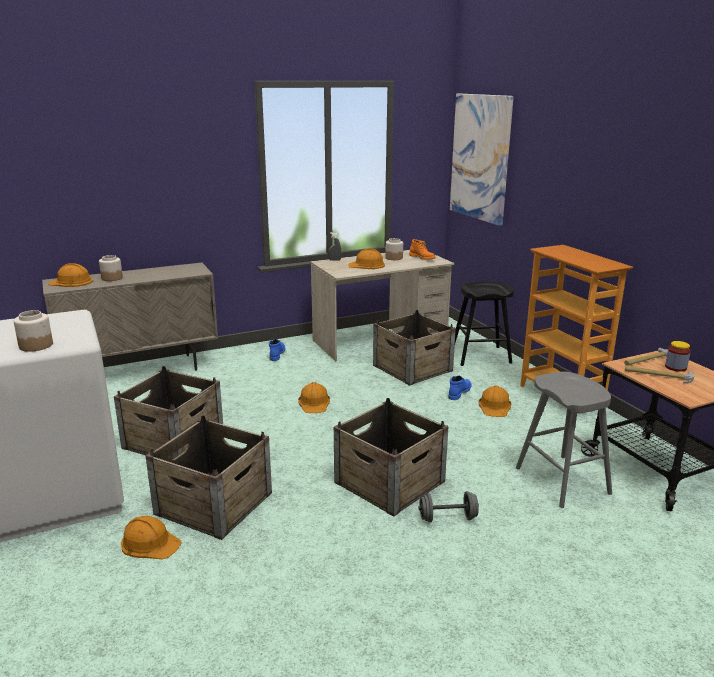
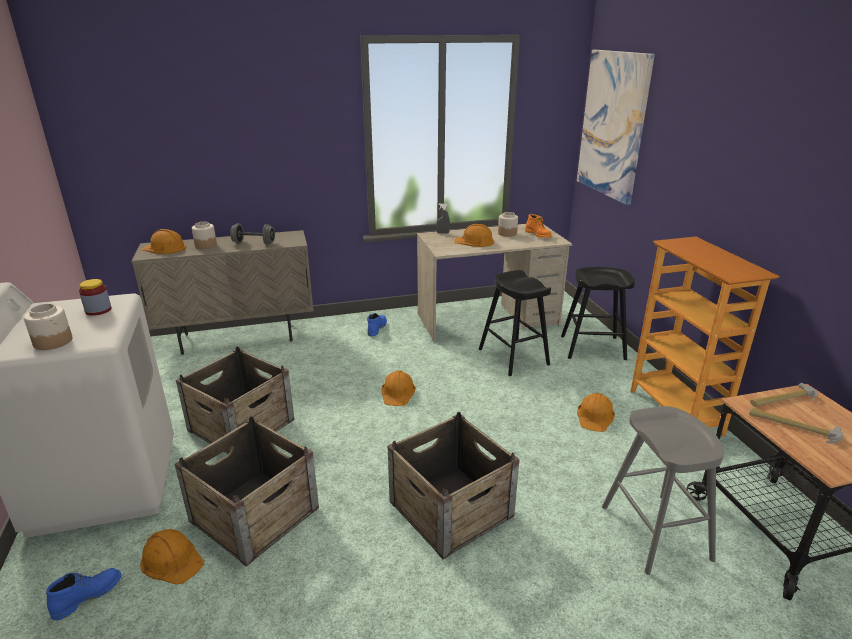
camera: 10 degrees right, 5 degrees up
crate [373,310,456,386] -> black stool [479,270,551,376]
grey dumbbell [418,491,479,522] -> grey dumbbell moved to [230,223,275,245]
blue boot [448,375,471,400] -> blue boot moved to [46,568,121,621]
jar [665,341,691,372] -> jar moved to [79,279,112,316]

